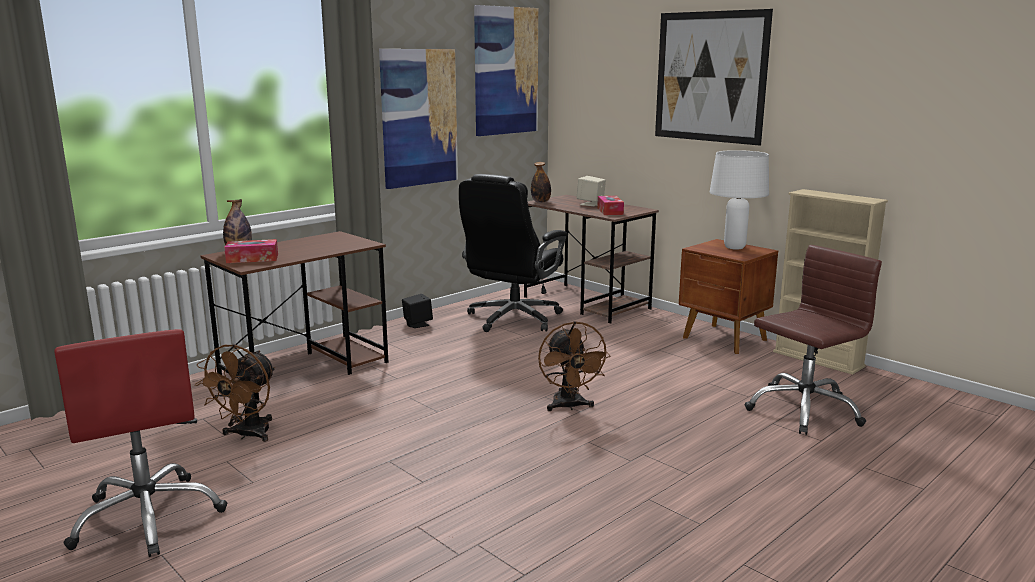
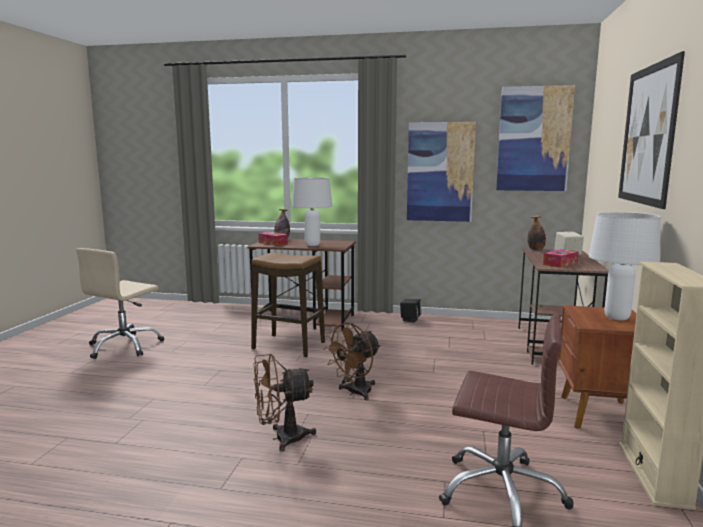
camera: 55 degrees right, 5 degrees down
red office chair [54,329,227,557] -> beige office chair [76,248,164,359]
brown fan [195,344,275,442] -> brown fan moved to [253,354,316,452]
black office chair [459,174,567,332] -> none
none -> stool [251,252,325,357]
none -> white table lamp [292,177,332,246]

